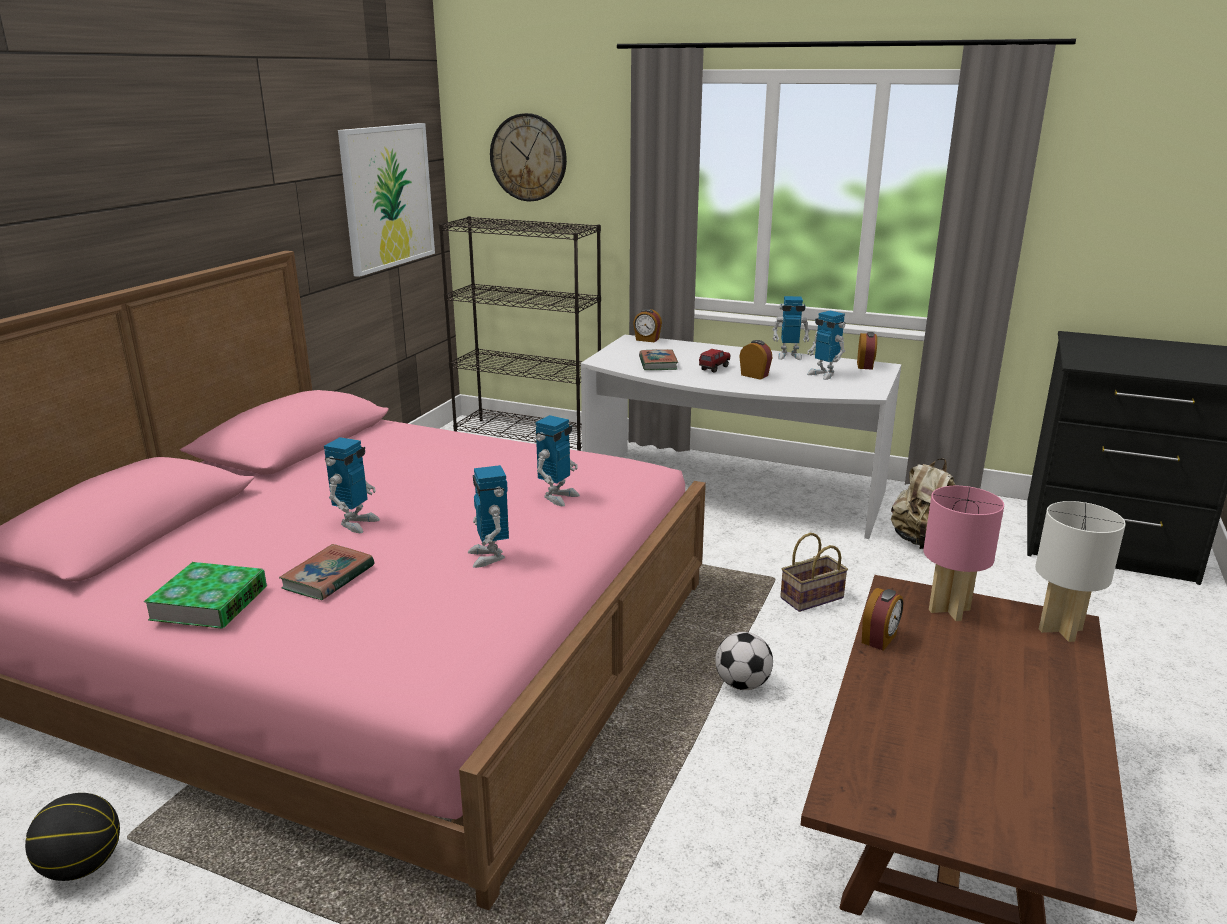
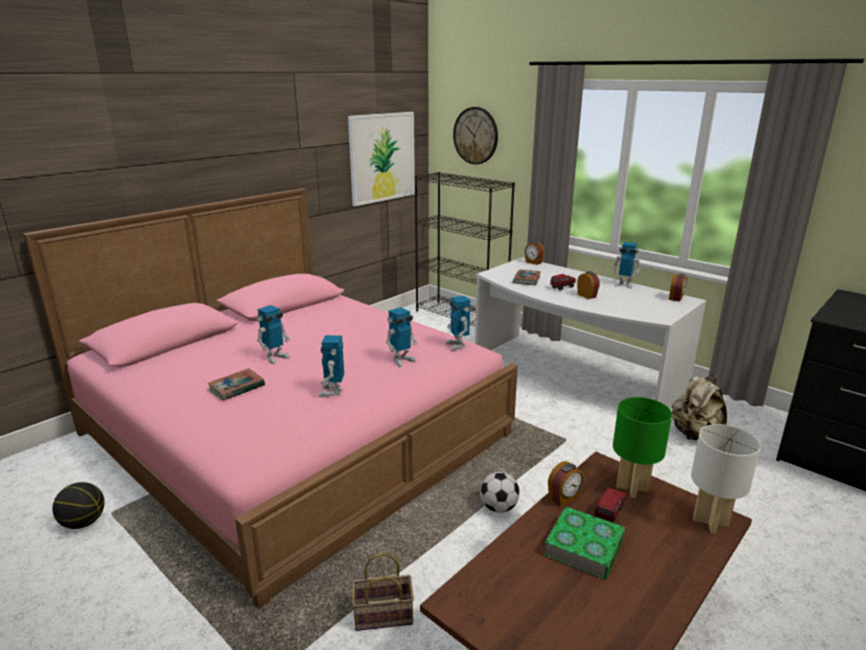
camera: 20 degrees right, 0 degrees up
book [144,562,267,629] -> book moved to [544,507,625,579]
basket [780,533,848,612] -> basket moved to [352,553,414,631]
toy robot [807,310,845,380] -> toy robot moved to [445,296,470,351]
pink table lamp [923,486,1004,621] -> green table lamp [613,397,672,498]
none -> toy truck [594,488,626,523]

